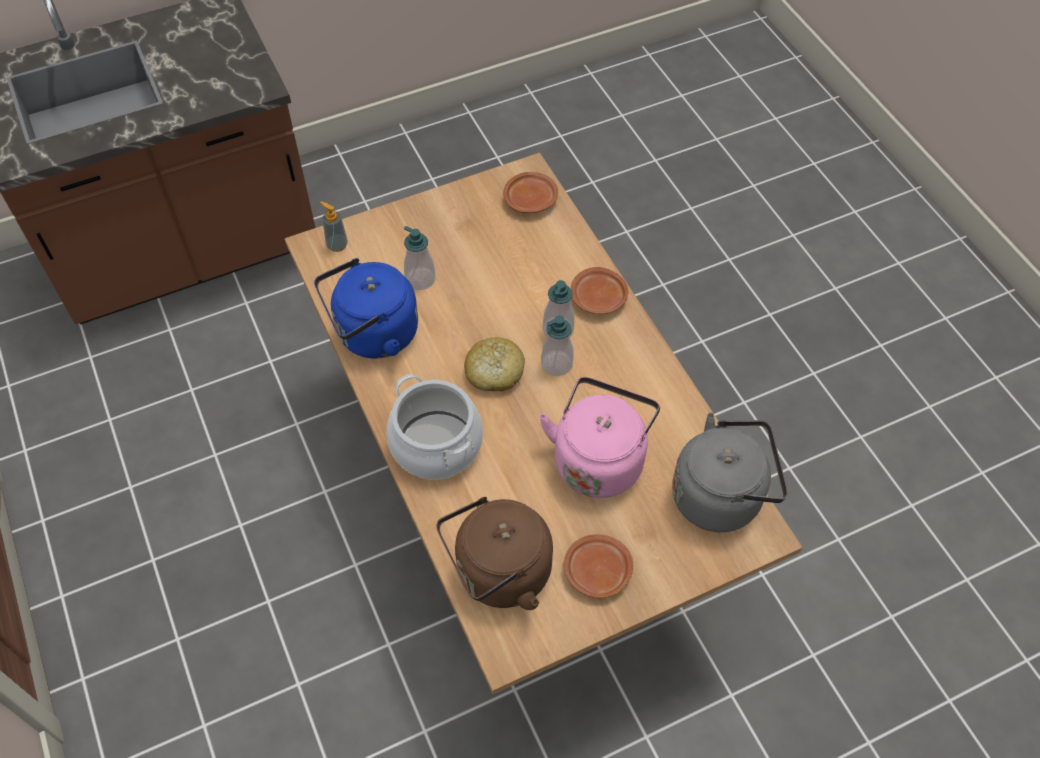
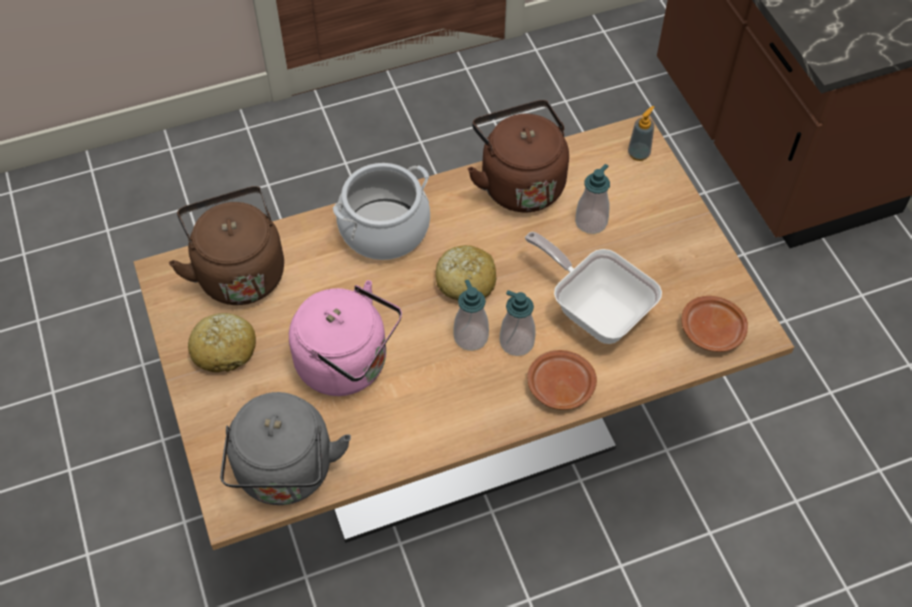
camera: 95 degrees right, 0 degrees up
blue kettle [314,258,418,359] -> brown kettle [467,100,569,212]
brown plate [564,534,633,598] -> bread [188,313,256,372]
none -> frying pan [525,232,662,344]

